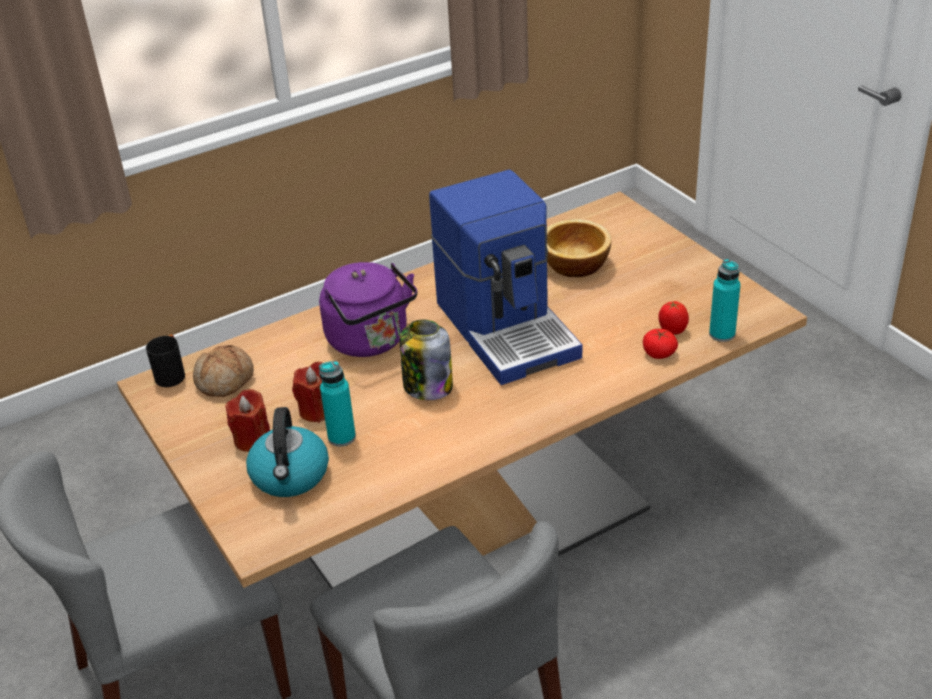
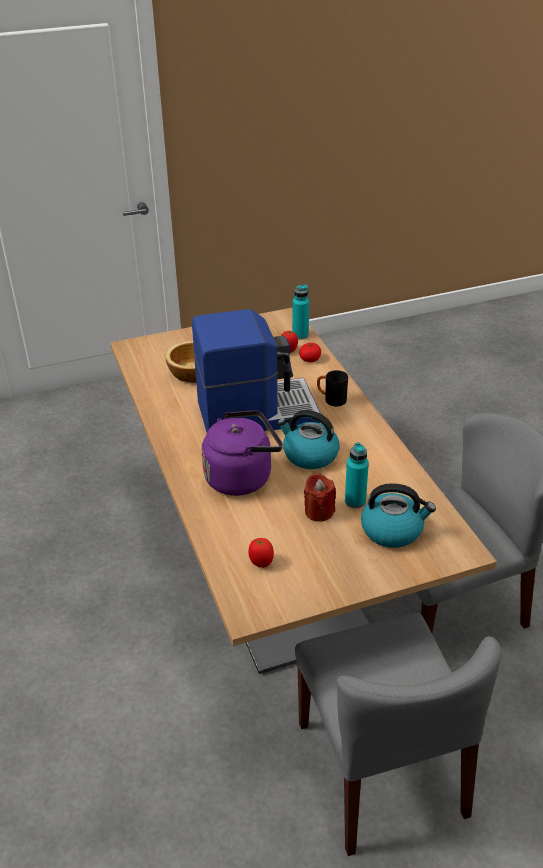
camera: 80 degrees left, 0 degrees up
black mug [146,335,185,387] -> black mug moved to [317,370,348,407]
bread [193,345,254,397] -> tomato [248,538,274,568]
red candle [226,389,270,452] -> none
jar [400,319,453,400] -> kettle [277,410,340,469]

